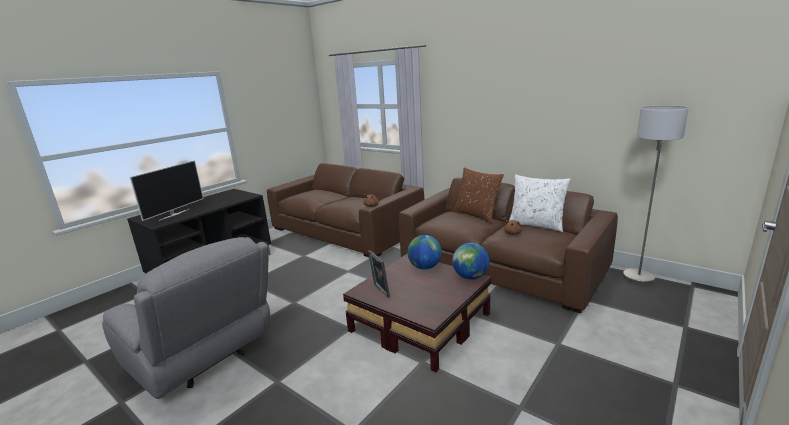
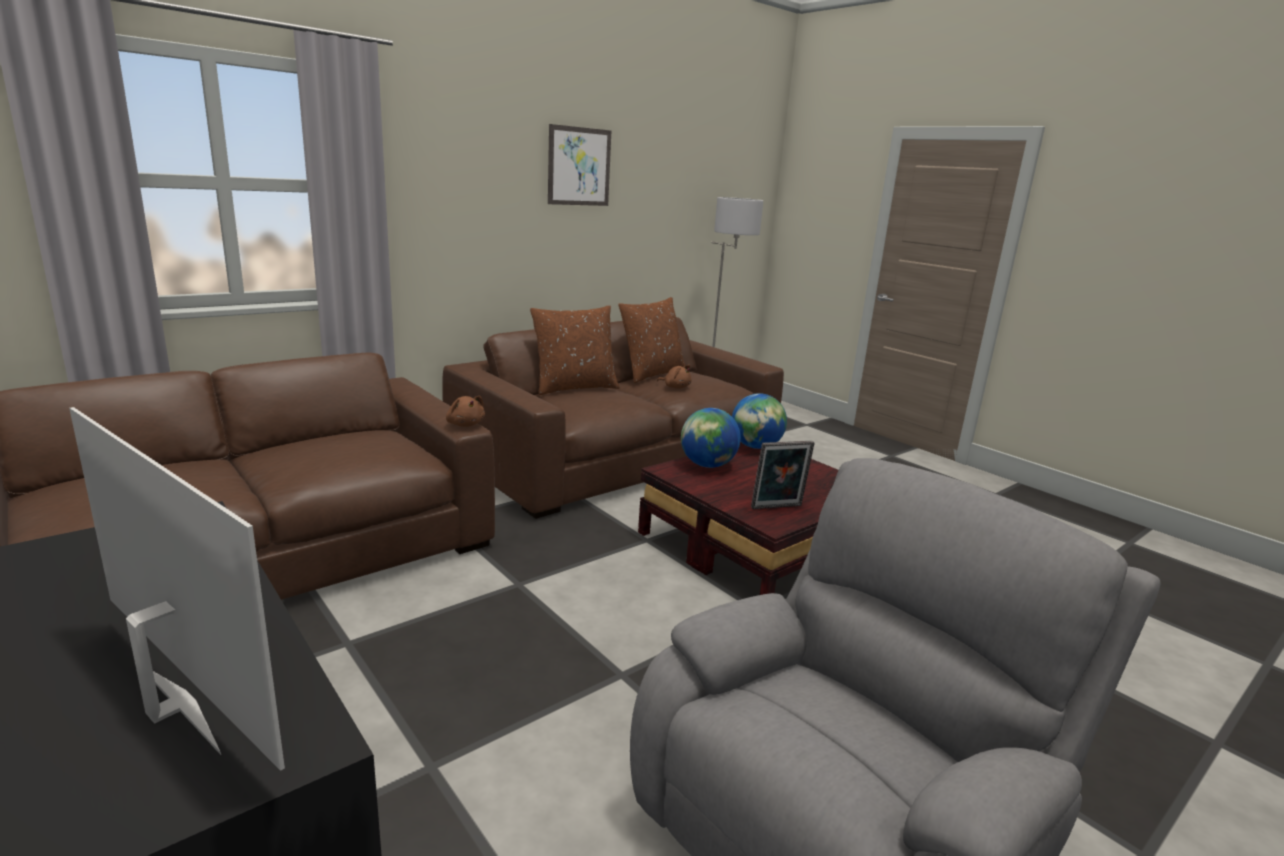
camera: 80 degrees left, 0 degrees up
white pillow [509,175,570,232] -> brown pillow [618,297,685,383]
none -> picture [548,124,611,206]

